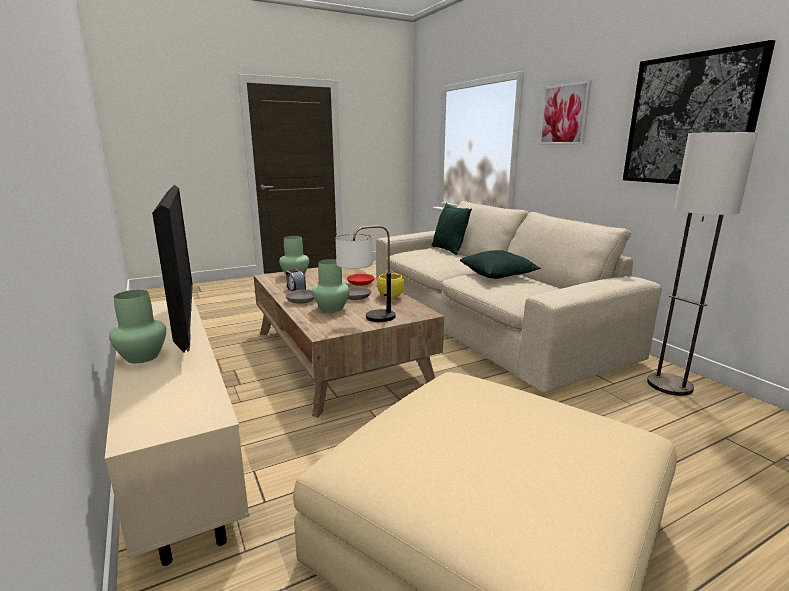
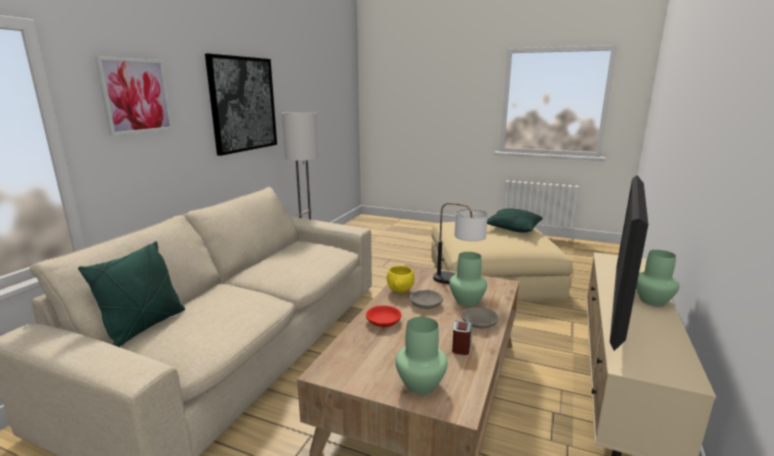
camera: 130 degrees left, 0 degrees up
green pillow [460,250,541,279] -> green pillow moved to [487,208,543,232]

